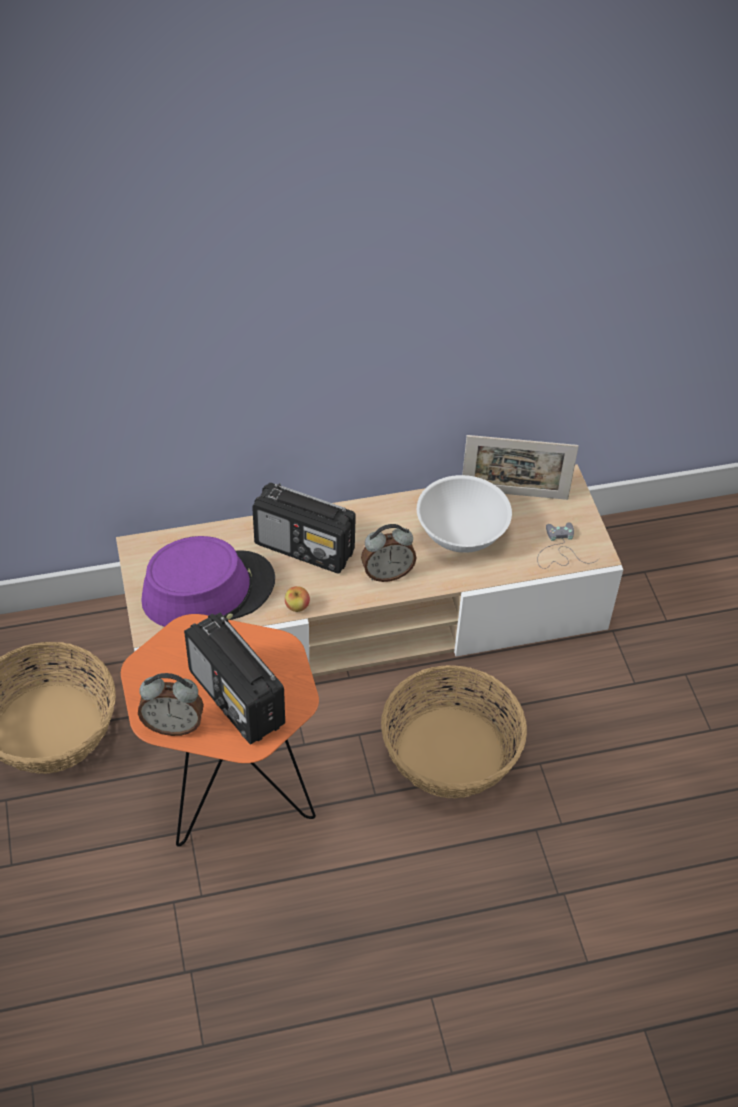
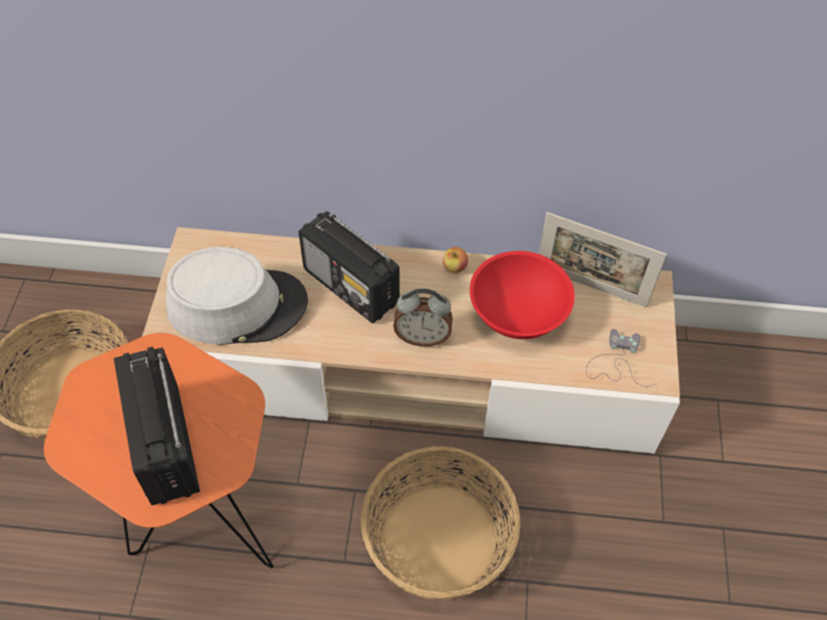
camera: 20 degrees right, 5 degrees up
alarm clock [138,673,204,736] -> none
purple hat [141,536,275,627] -> grey hat [166,247,308,345]
apple [285,586,310,612] -> apple moved to [443,247,468,273]
white bowl [417,475,512,553] -> red bowl [470,251,575,339]

